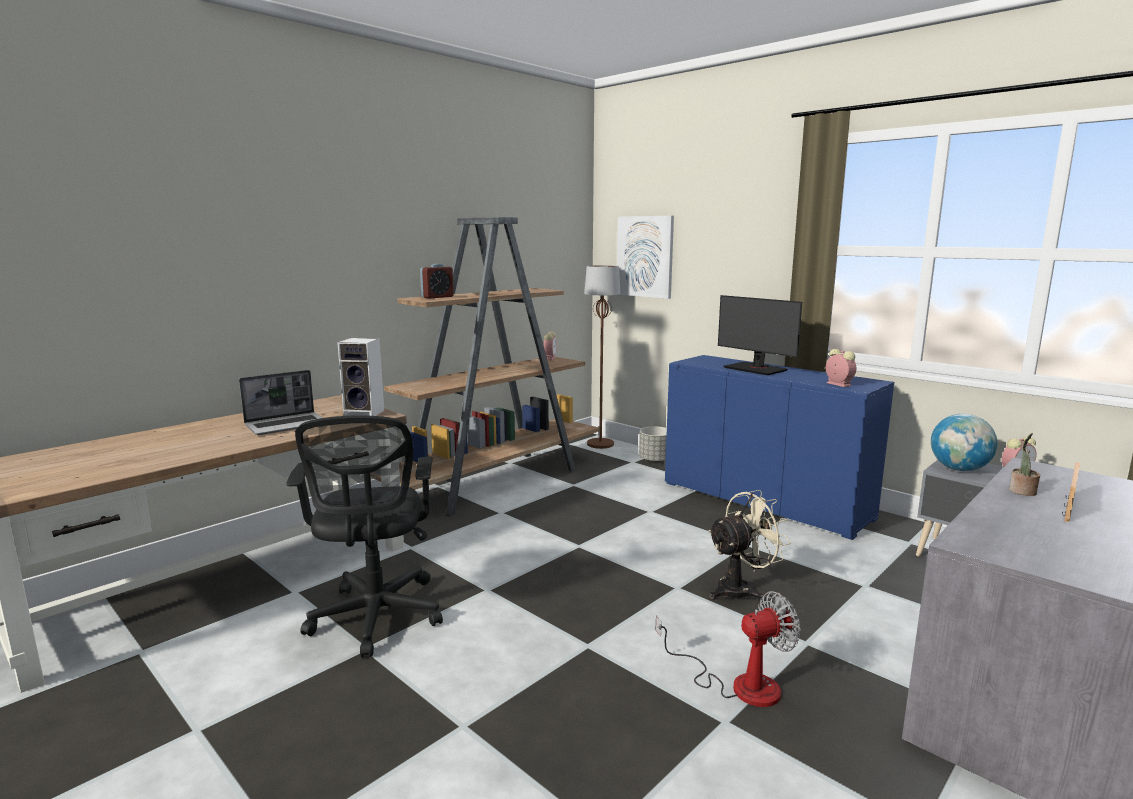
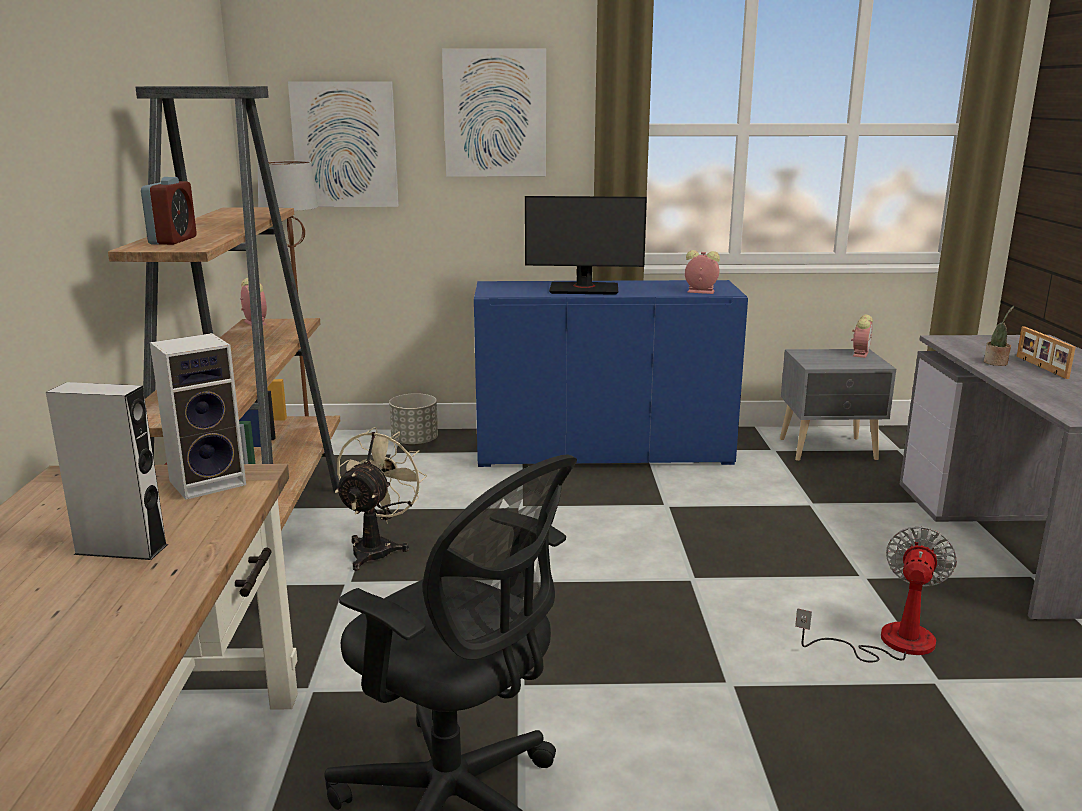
camera: 45 degrees left, 5 degrees up
laptop [239,370,323,435] -> grey speaker [46,382,168,560]
beige fan [708,490,791,601] -> beige fan moved to [335,427,427,571]
globe [931,414,997,471] -> none
none -> picture [442,49,546,177]

